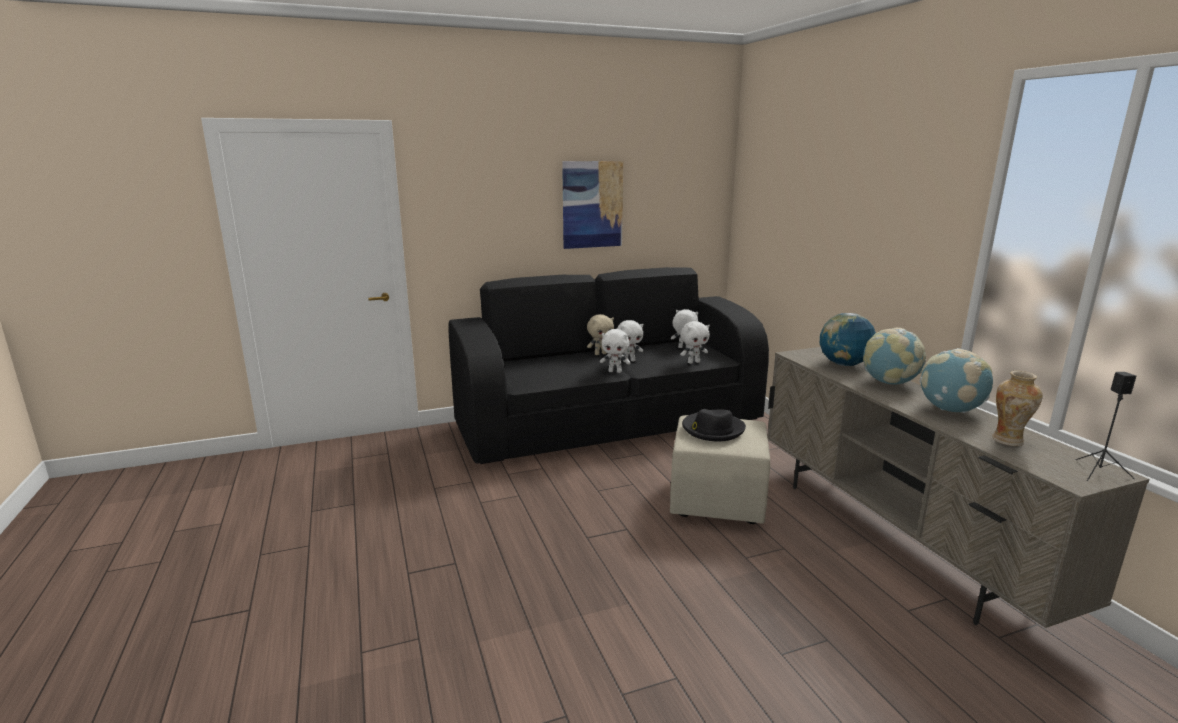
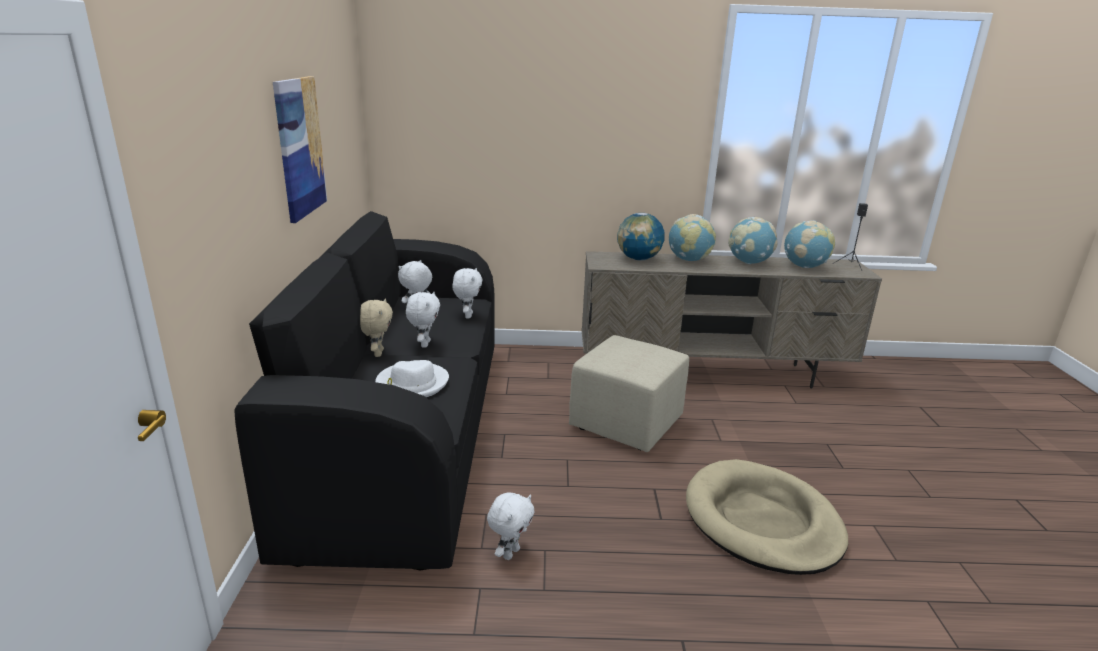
camera: 70 degrees left, 5 degrees up
white plush toy [600,329,631,373] -> white plush toy moved to [487,493,534,560]
black hat [682,409,746,441] -> none
vase [992,371,1043,446] -> globe [784,220,835,268]
none -> white hat [375,360,449,397]
none -> beige dog bed [686,459,848,575]

